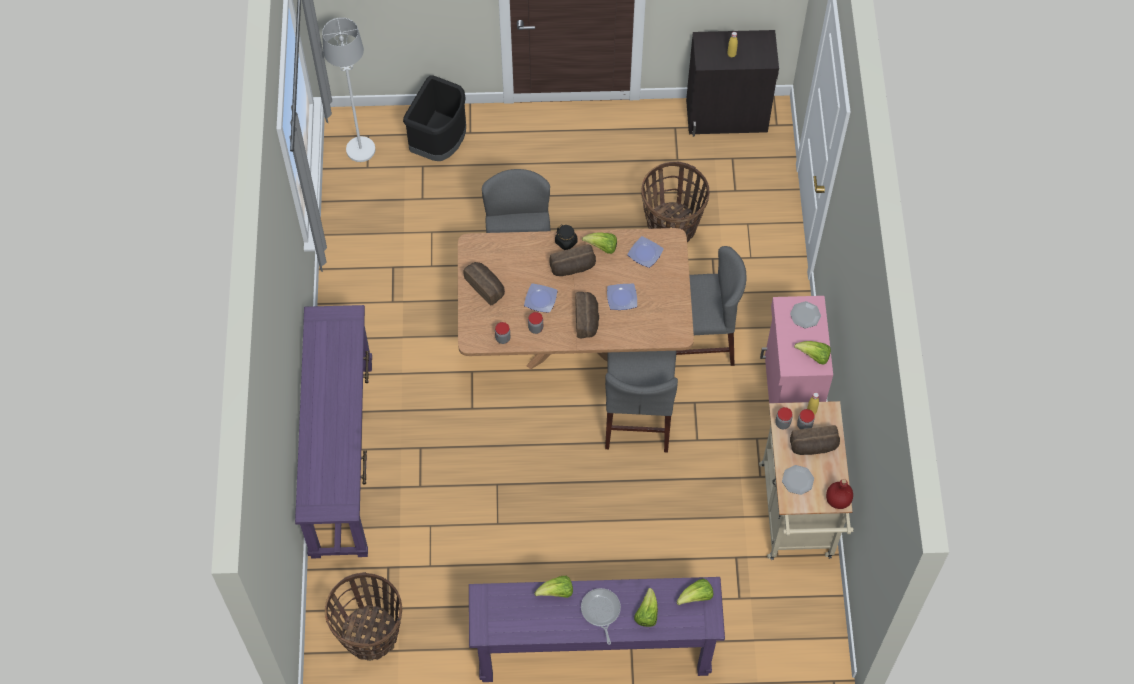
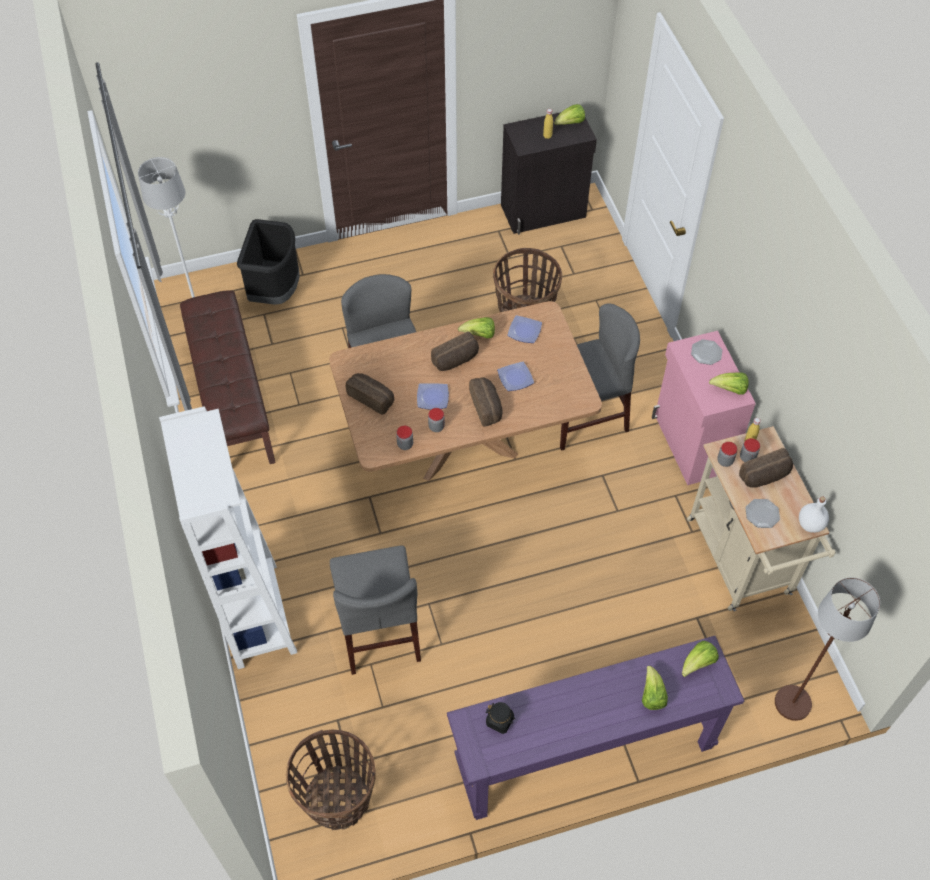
camera: 15 degrees left, 5 degrees down
purple console table [295,305,372,558] -> white bookcase [159,406,297,669]
lettuce [535,576,573,598] -> lettuce moved to [554,104,585,125]
black jar [555,224,577,250] -> black jar moved to [486,702,515,734]
frying pan [581,588,621,645] -> none
grey chair [605,351,678,452] -> grey chair moved to [330,546,421,675]
red bottle [826,479,853,509] -> white bottle [799,496,829,533]
none -> brown bench [180,291,276,464]
none -> brown floor lamp [775,577,880,721]

